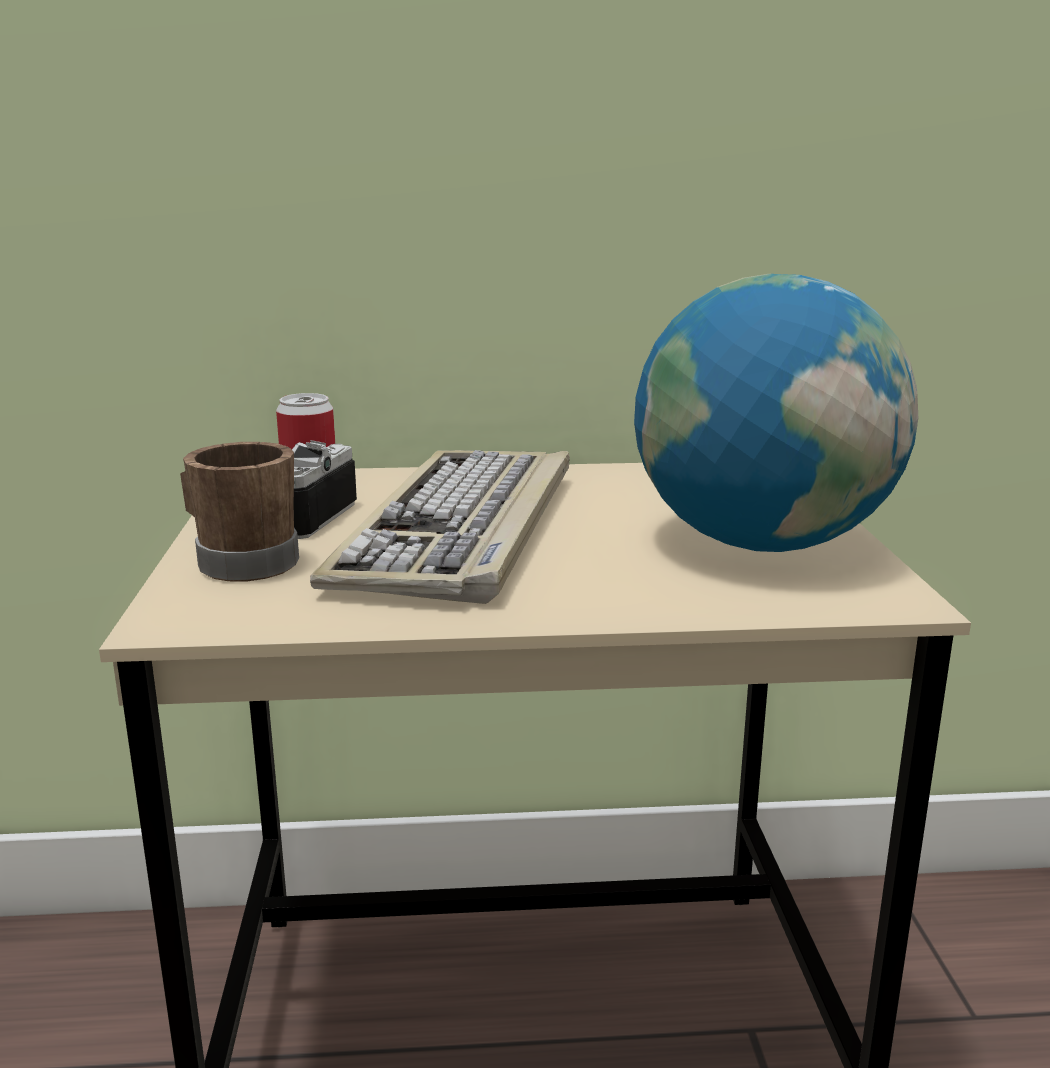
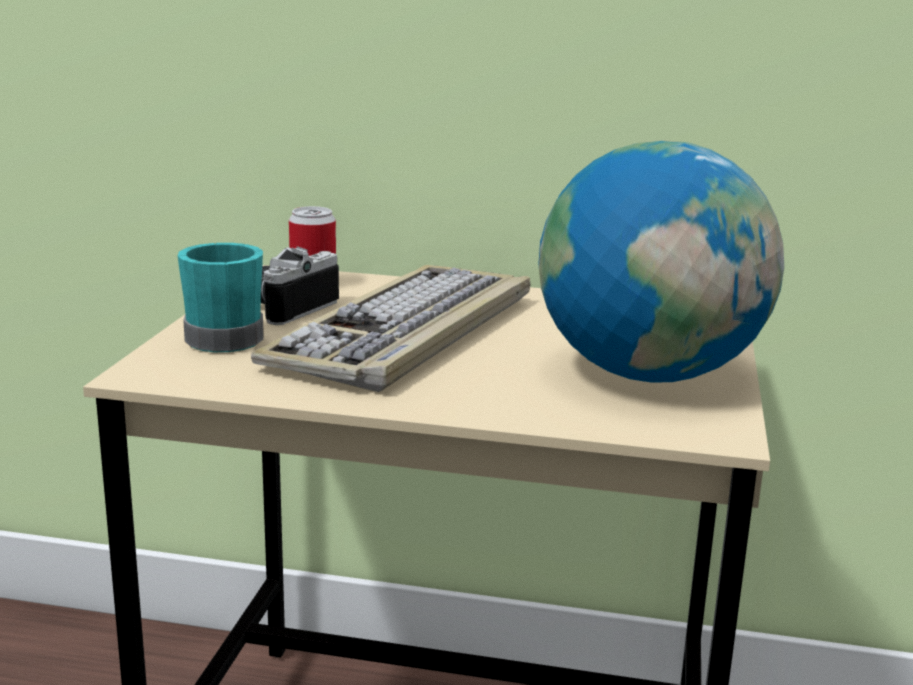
camera: 15 degrees right, 0 degrees up
brown mug [180,442,299,581] -> turquoise mug [178,243,264,352]

